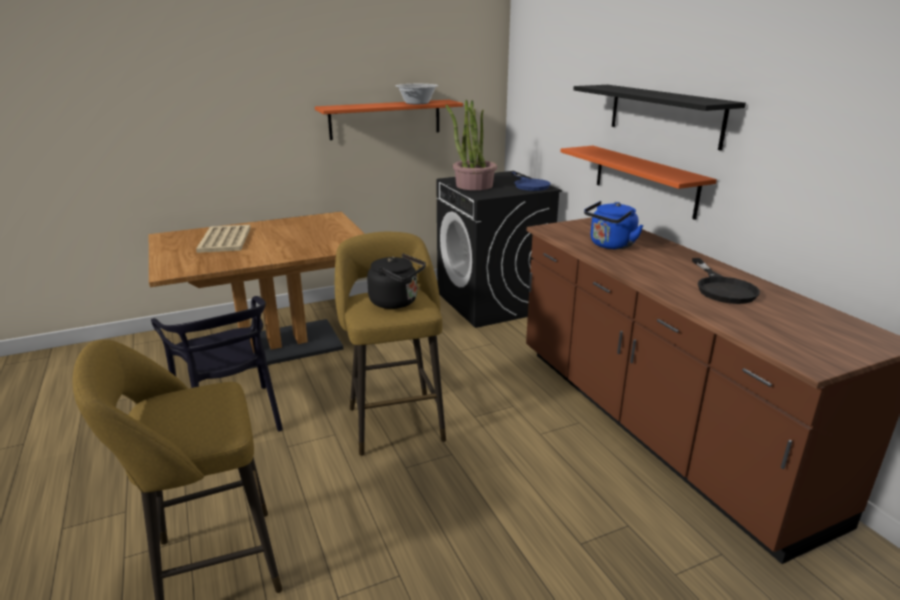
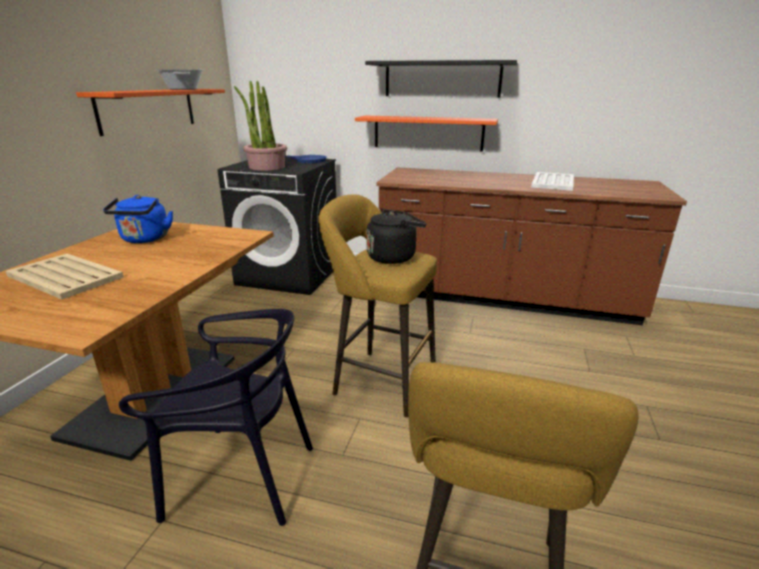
camera: 50 degrees left, 0 degrees up
blue kettle [584,201,644,250] -> blue kettle moved to [103,195,173,243]
black frying pan [692,258,760,304] -> white tray [531,172,574,191]

